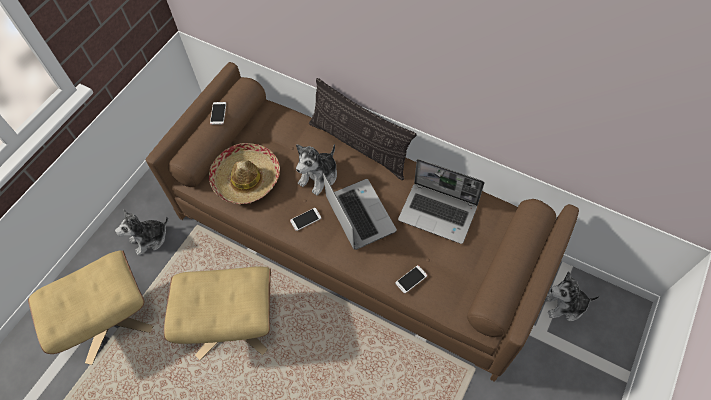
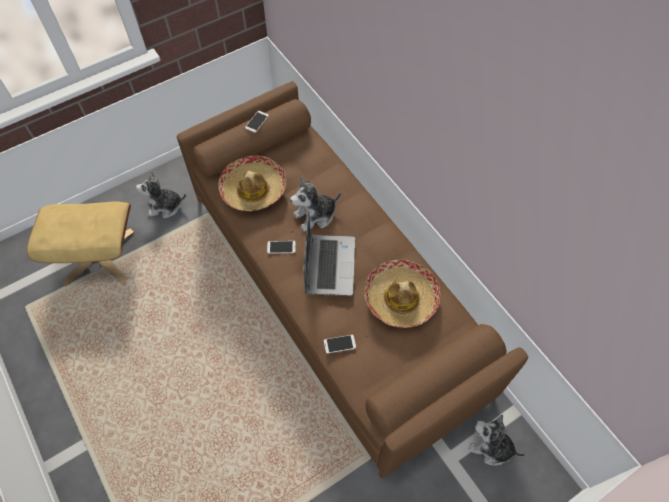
camera: 25 degrees right, 0 degrees up
beige ottoman [164,266,271,360] -> none
pillow [309,78,416,180] -> none
laptop [398,159,485,244] -> hat [365,260,441,328]

